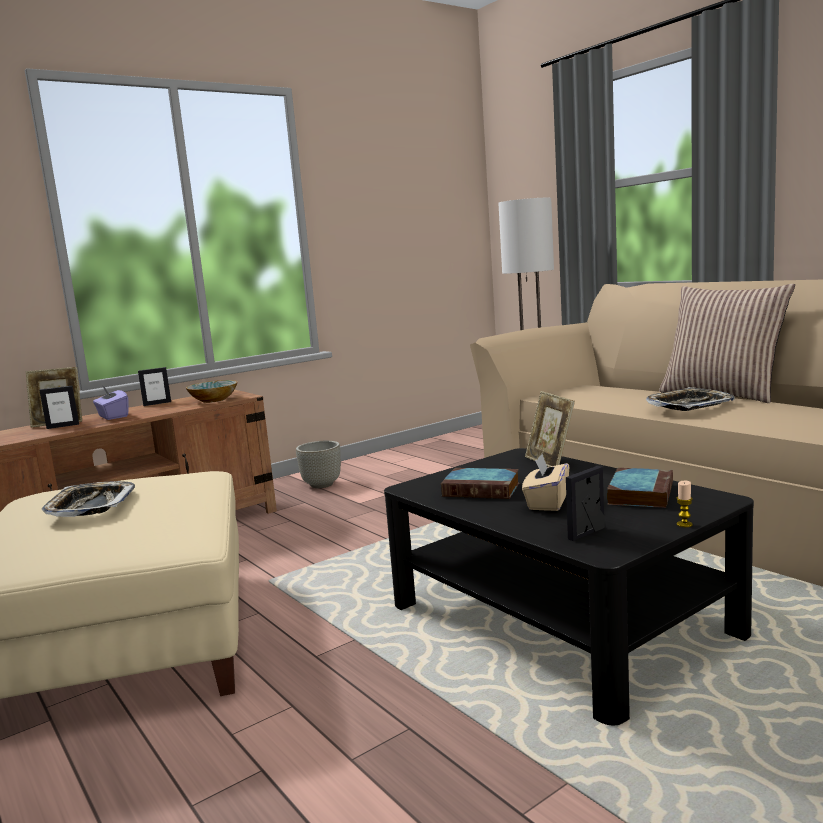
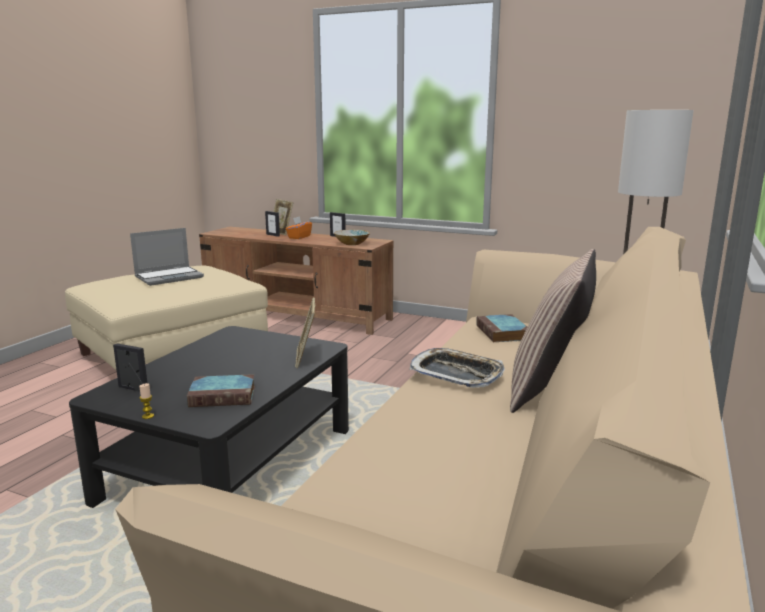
camera: 60 degrees right, 5 degrees up
tray [42,481,135,517] -> laptop [130,228,204,286]
purple tissue box [93,386,129,420] -> orange tissue box [286,216,312,239]
grey planter [296,441,341,488] -> none
book [441,468,519,499] -> book moved to [476,314,527,342]
beige tissue box [522,454,569,511] -> none
picture frame [525,391,575,467] -> picture frame turned 45 degrees counterclockwise [295,297,315,368]

